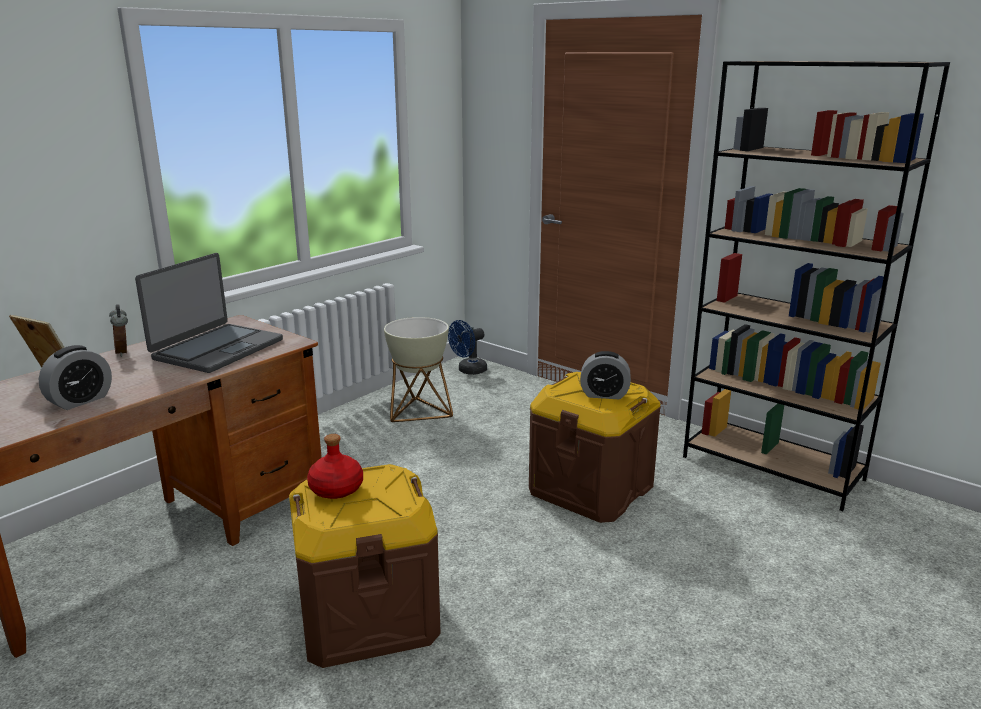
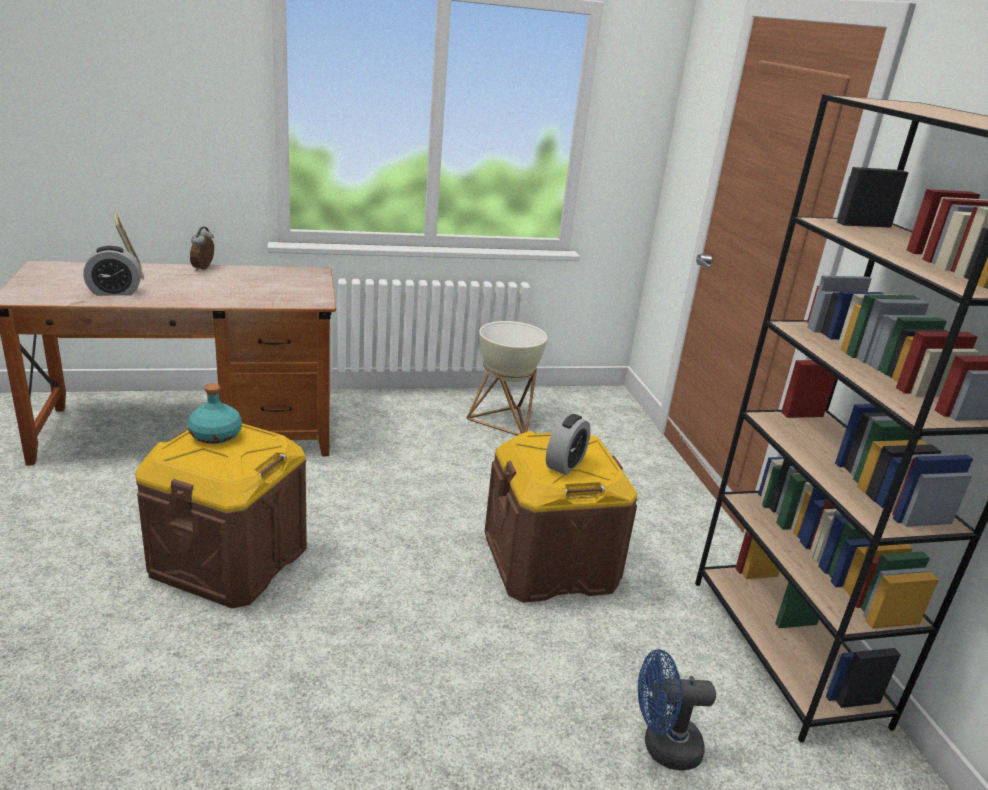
camera: 35 degrees right, 5 degrees up
laptop [135,253,283,373] -> none
red bottle [307,434,363,499] -> turquoise bottle [187,383,242,444]
blue fan [448,320,487,375] -> blue fan moved to [638,649,716,771]
alarm clock [580,351,631,399] -> alarm clock turned 105 degrees counterclockwise [546,414,591,475]

